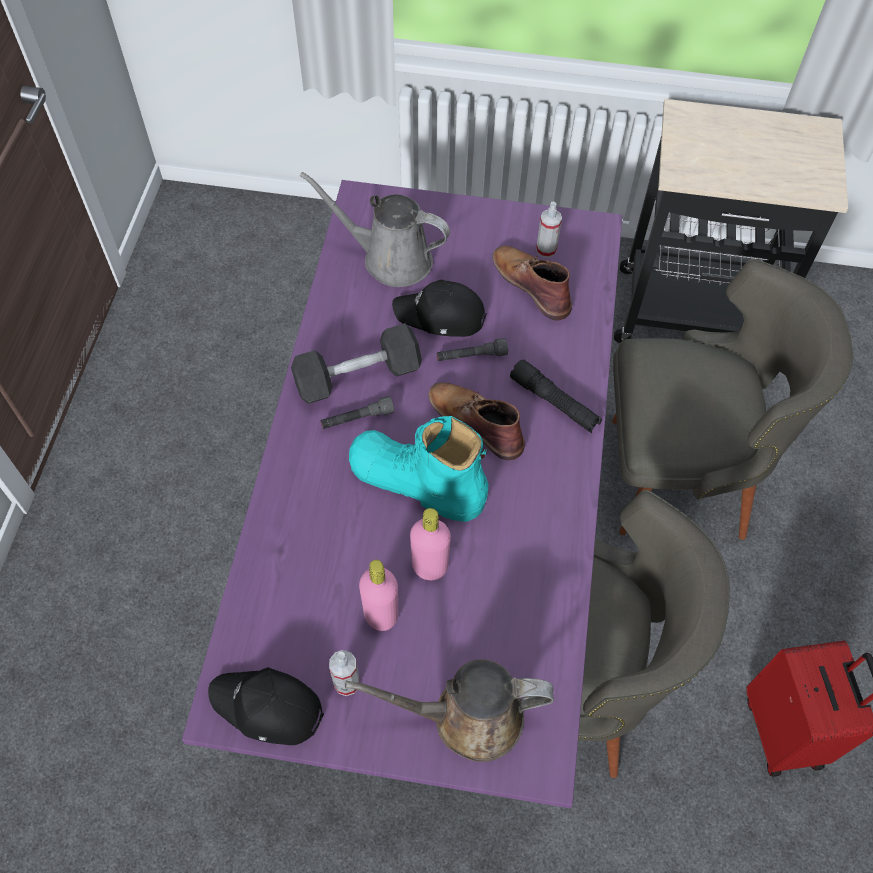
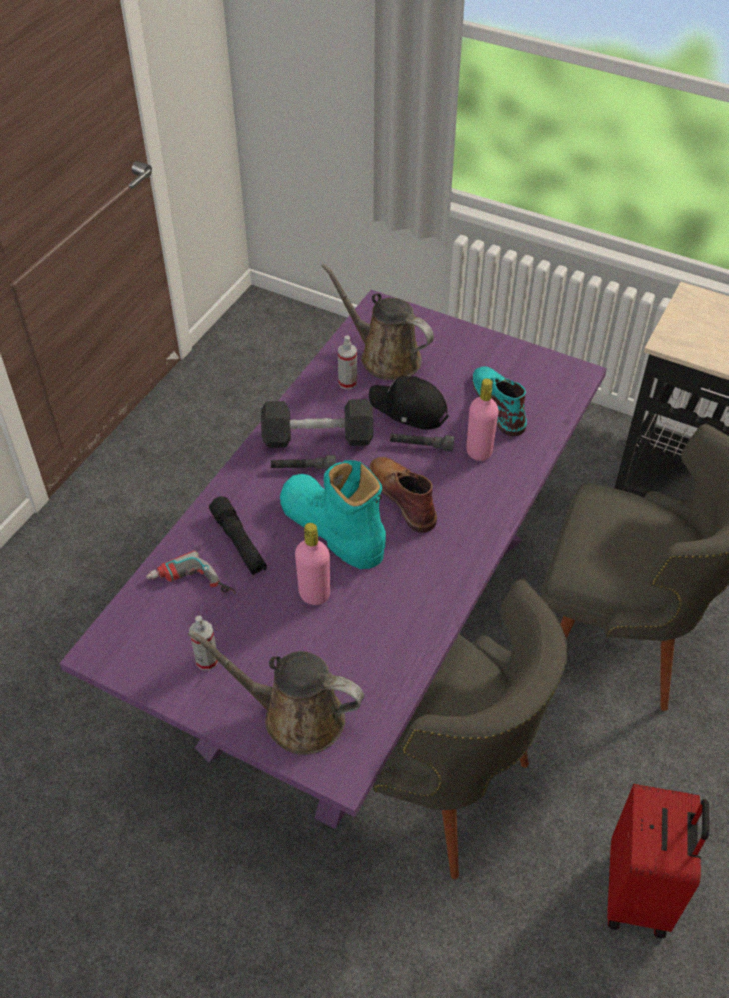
camera: 20 degrees right, 10 degrees down
black cap [208,667,324,745] -> none
grey watering can [300,172,450,287] -> brown watering can [322,263,434,380]
pink bottle [359,560,398,631] -> pink bottle moved to [466,378,499,461]
brown boot [493,246,572,320] -> turquoise boot [472,367,527,436]
black flashlight [510,359,602,433] -> black flashlight moved to [209,496,267,575]
spray bottle [536,202,562,258] -> spray bottle moved to [338,335,357,390]
none -> power drill [146,551,236,594]

